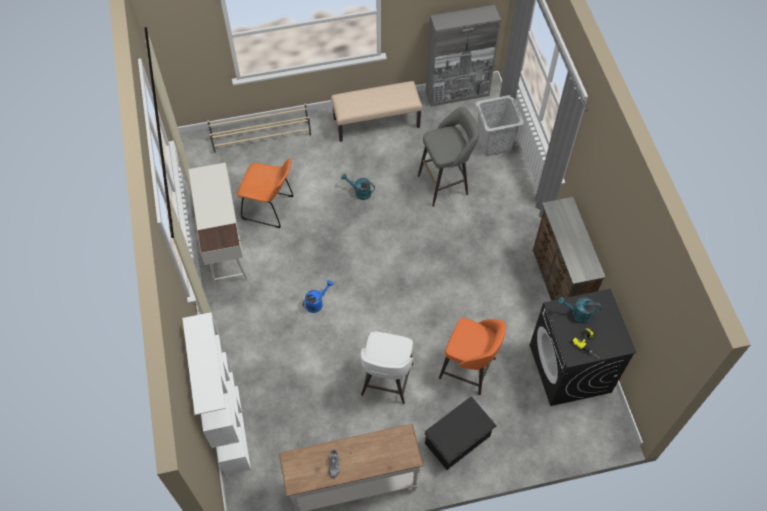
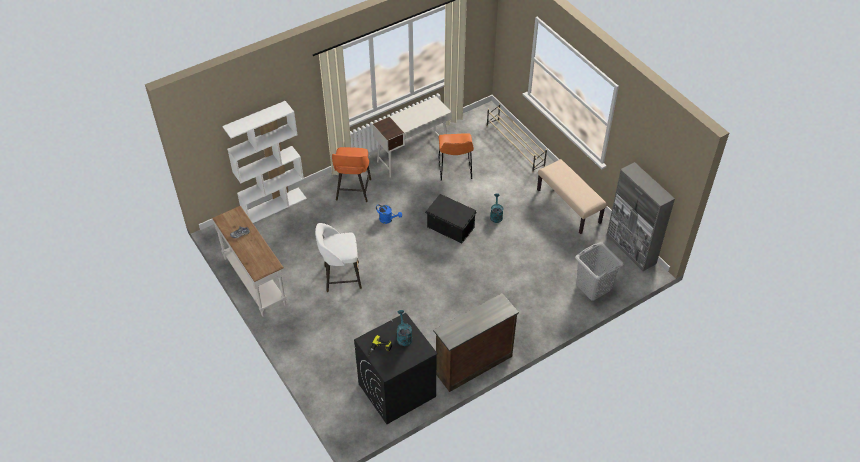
camera: 70 degrees right, 10 degrees down
grey stool [418,107,479,207] -> none
black storage box [425,397,496,470] -> black storage box moved to [425,194,477,243]
orange stool [439,318,506,395] -> orange stool moved to [332,147,371,202]

